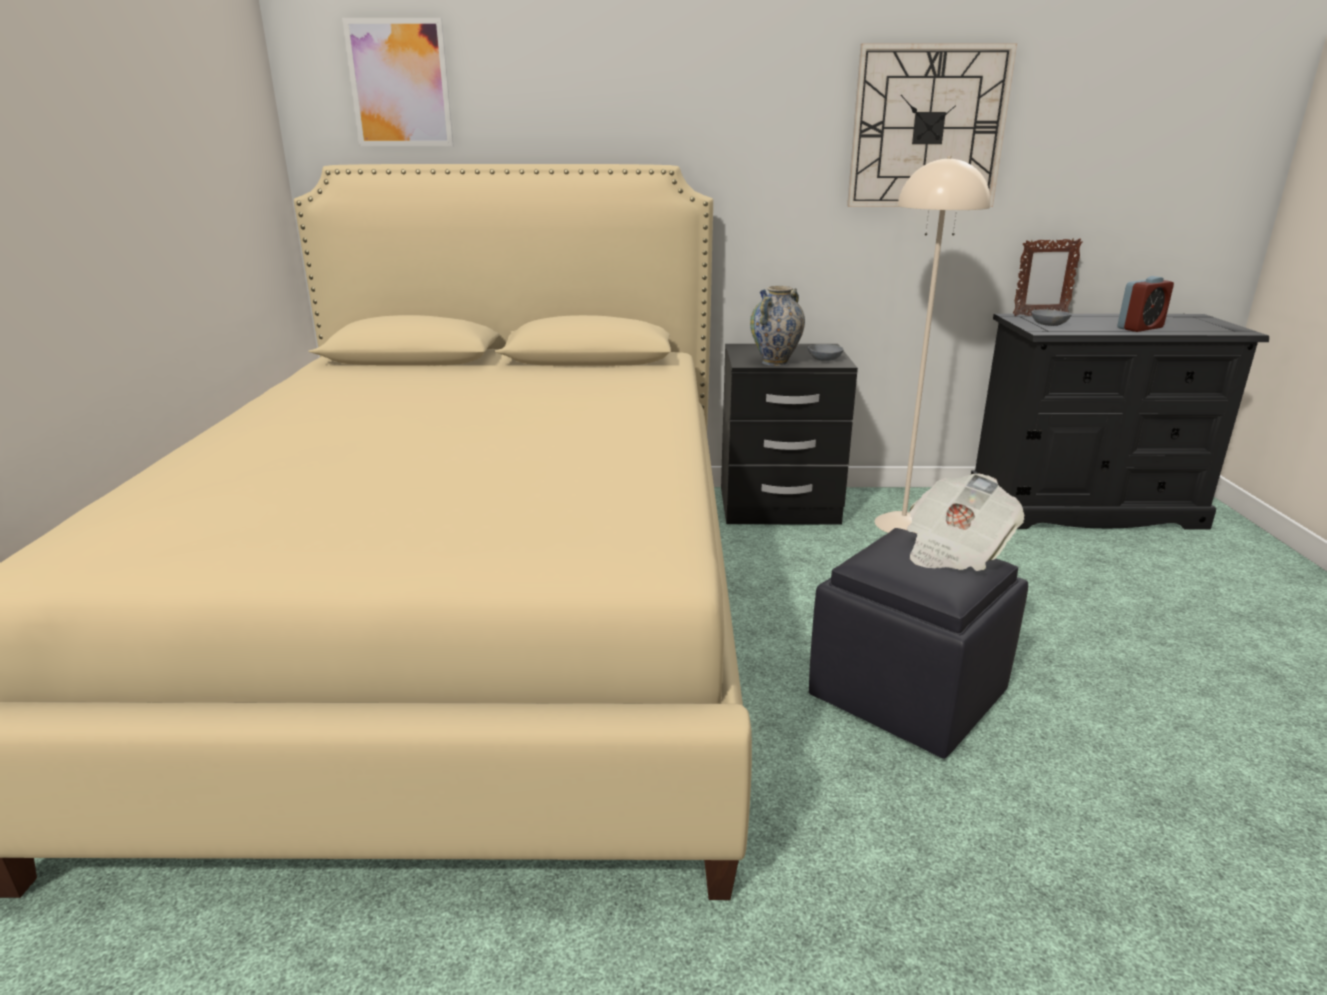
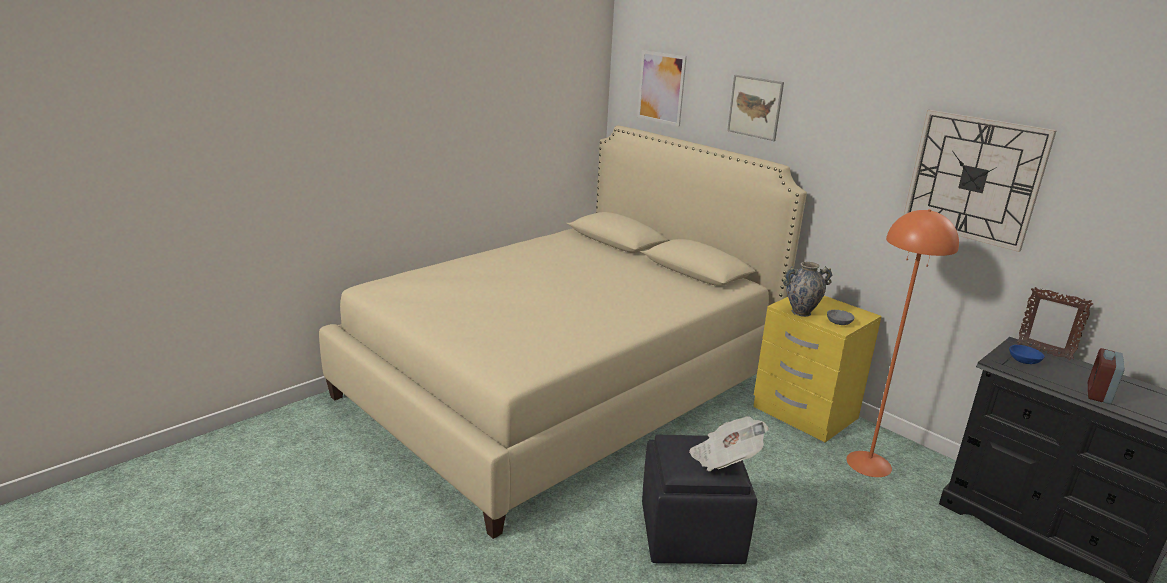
camera: 45 degrees right, 0 degrees up
black nightstand [721,344,858,525] -> yellow nightstand [753,296,882,442]
beige floor lamp [874,156,990,533] -> orange floor lamp [846,209,959,477]
grey bowl [1031,310,1072,326] -> blue bowl [1009,345,1044,364]
alarm clock [1117,276,1174,332] -> alarm clock turned 105 degrees clockwise [1088,348,1125,404]
none -> picture [727,75,784,141]

